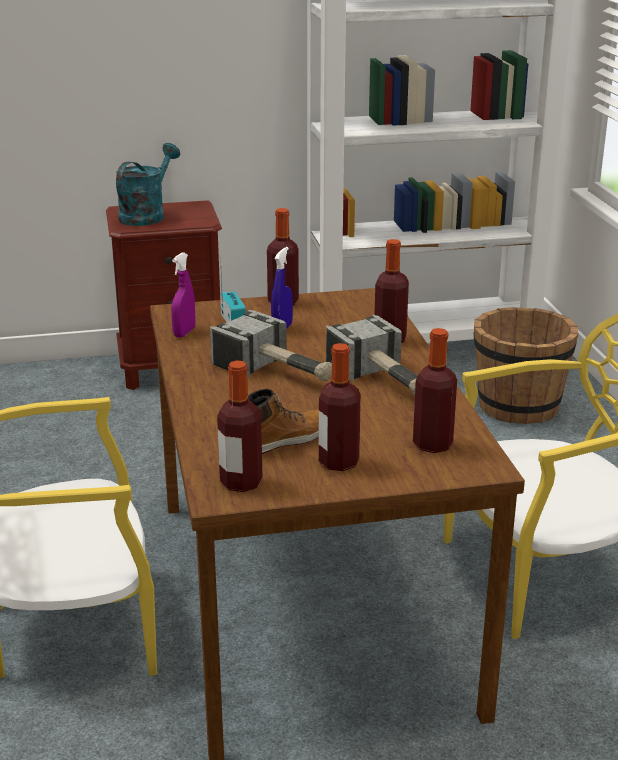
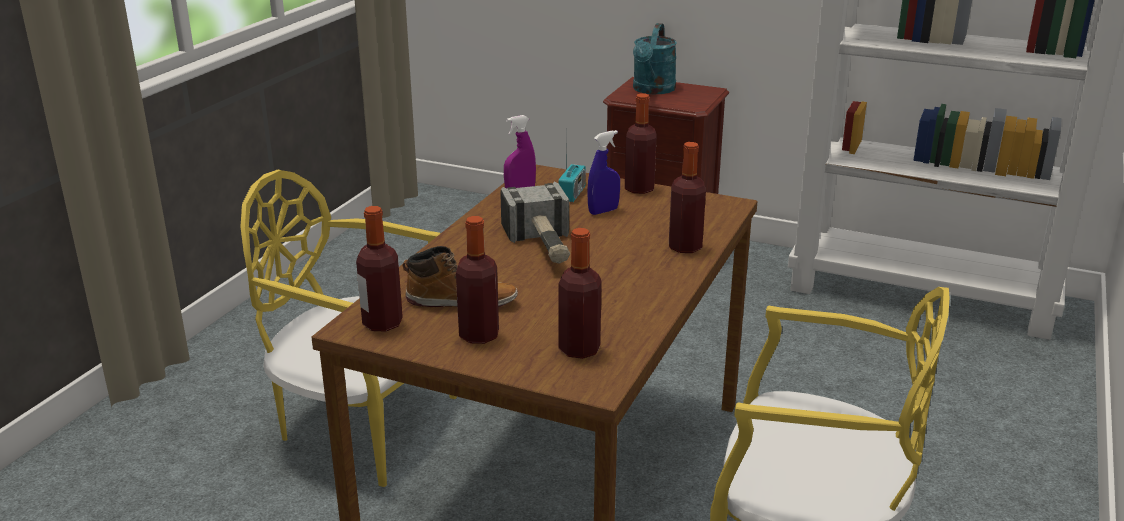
camera: 35 degrees right, 0 degrees up
turquoise watering can [116,143,180,226] -> turquoise watering can turned 135 degrees clockwise [633,23,677,94]
hammer [326,314,417,396] -> none
brown bucket [474,307,578,424] -> none

